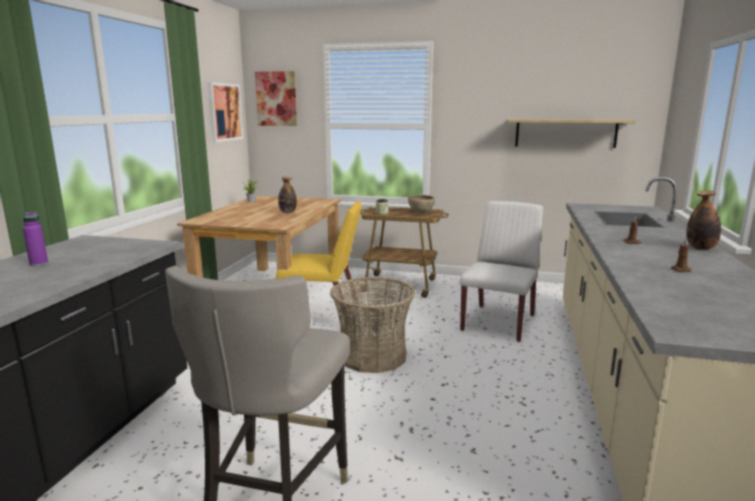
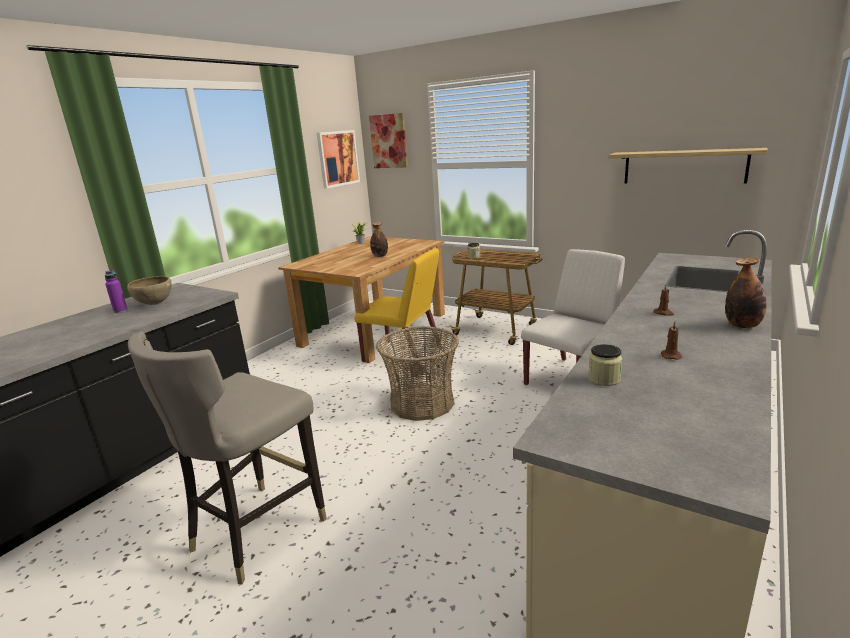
camera: 20 degrees right, 5 degrees up
brown bowl [408,195,435,214] -> brown bowl moved to [127,276,172,305]
none -> jar [588,344,622,386]

